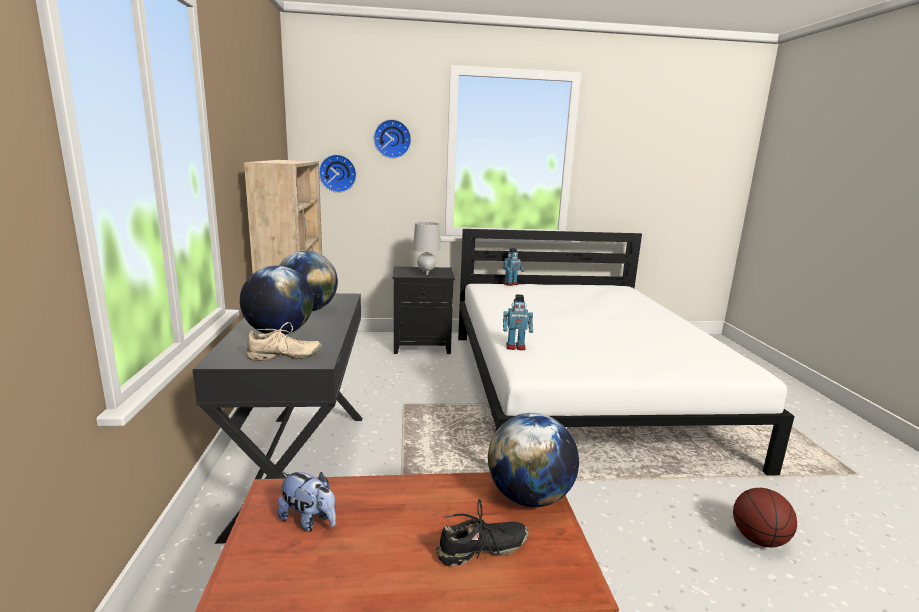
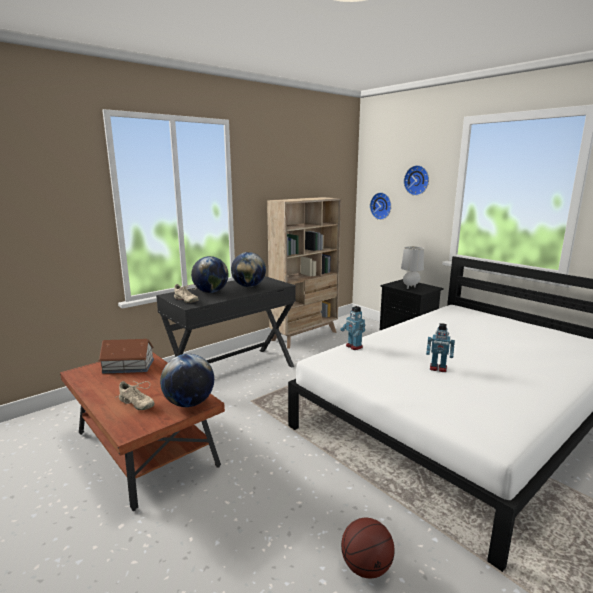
camera: 55 degrees right, 0 degrees up
plush toy [278,472,336,532] -> toy house [98,339,154,374]
black shoe [436,499,529,566] -> beige shoe [115,381,155,410]
toy robot [503,248,525,286] -> toy robot moved to [426,323,455,372]

